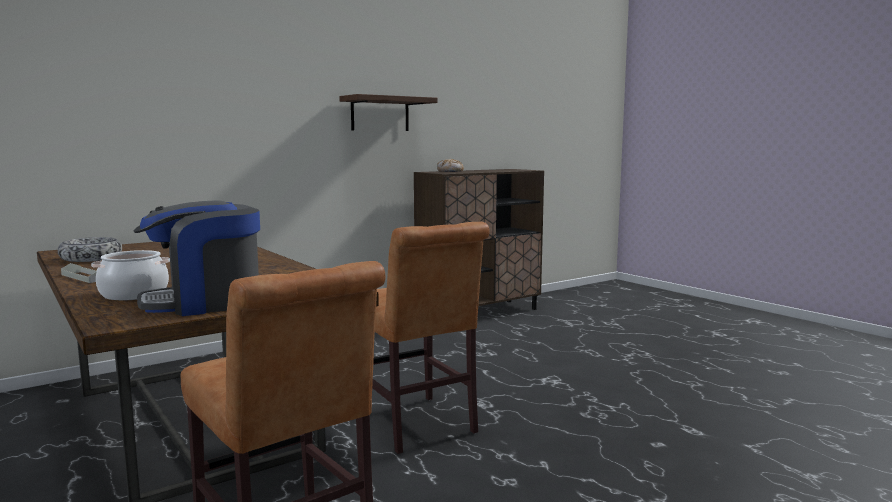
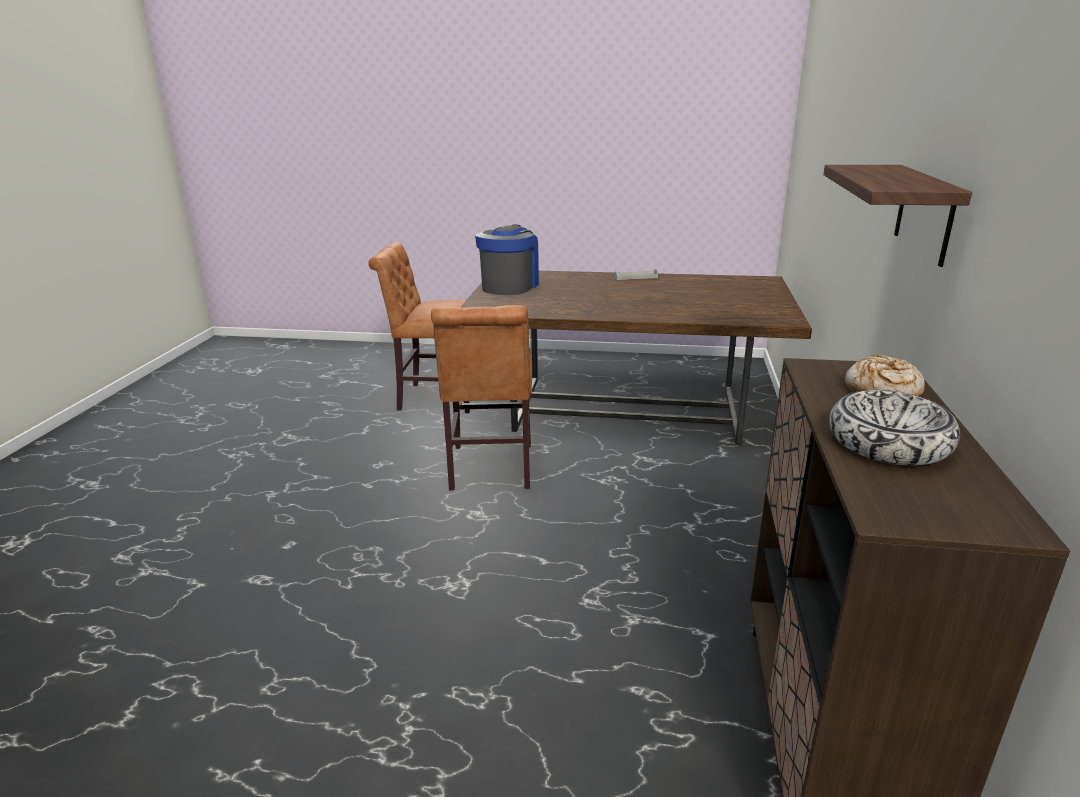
camera: 135 degrees right, 15 degrees up
bowl [57,237,122,262] -> bowl moved to [829,390,960,466]
cooking pot [91,250,170,300] -> none
brown chair [372,222,490,454] -> brown chair turned 105 degrees counterclockwise [431,305,532,491]

